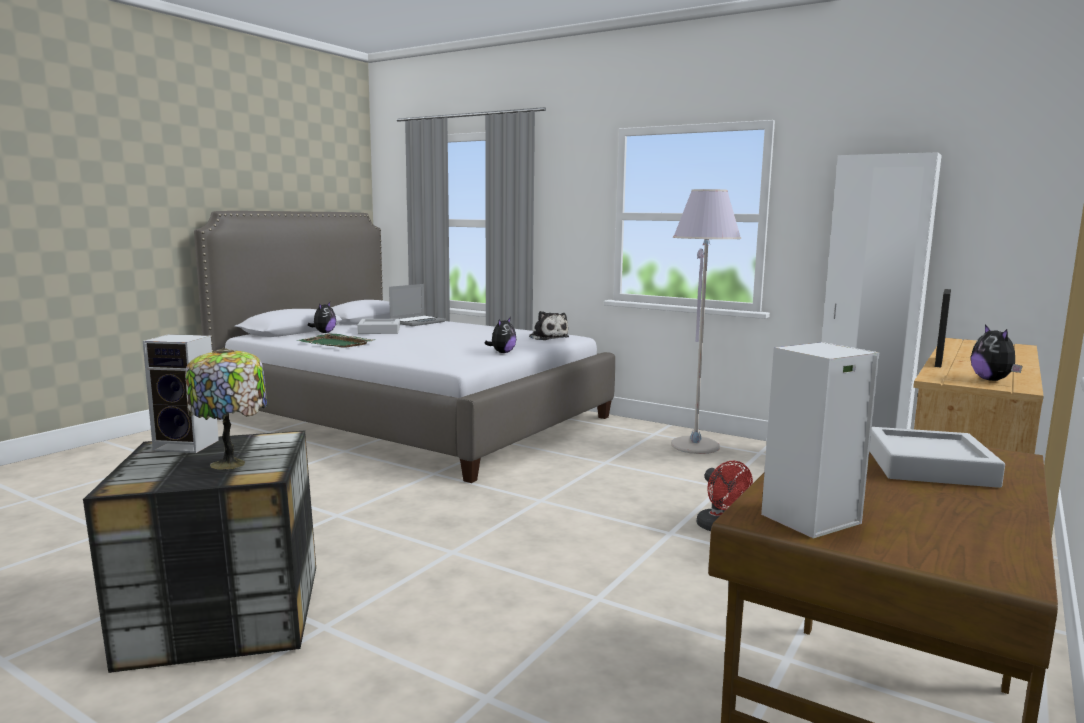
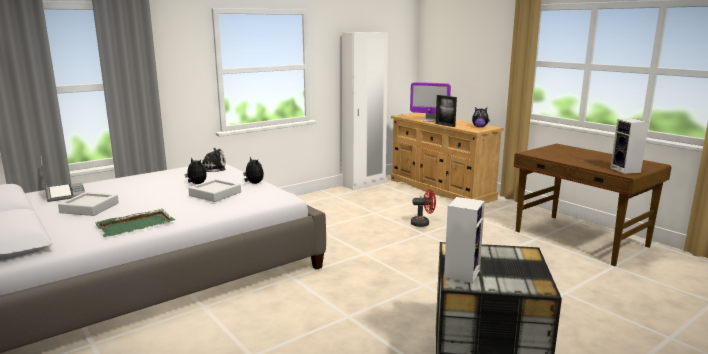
camera: 70 degrees left, 5 degrees up
table lamp [185,348,268,469] -> none
plush toy [308,302,336,333] -> plush toy moved to [185,157,207,184]
grey floor lamp [671,189,742,454] -> none
grey tray [869,427,1005,488] -> grey tray moved to [188,179,241,202]
none -> monitor [410,82,451,122]

